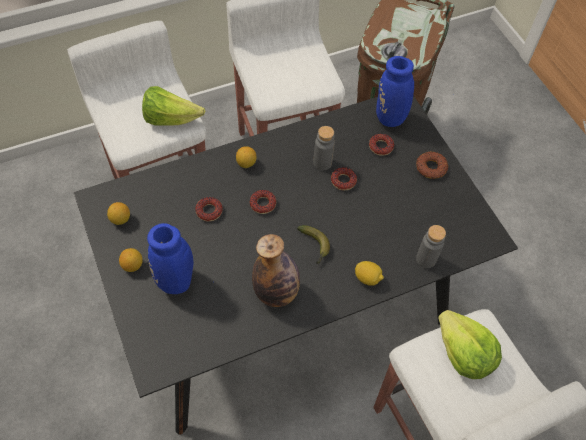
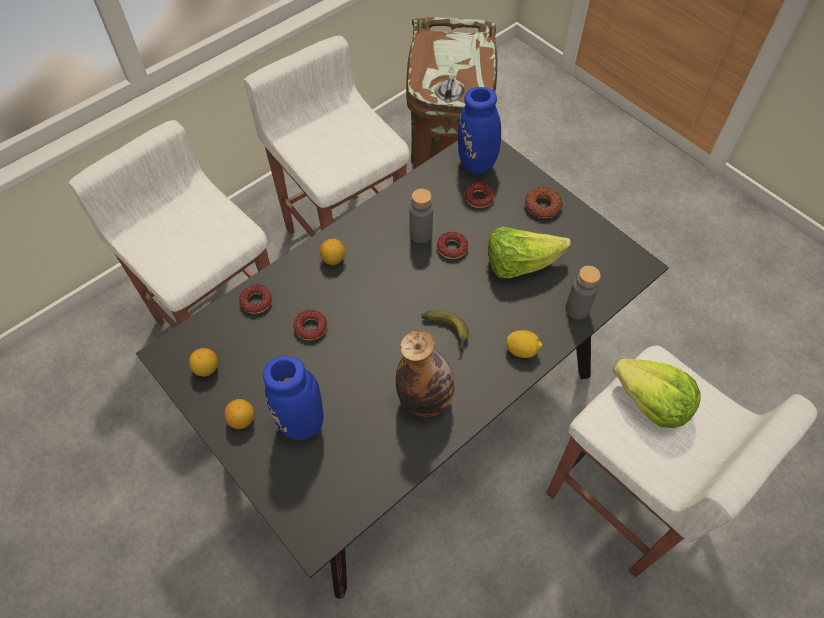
camera: 15 degrees left, 0 degrees up
lettuce [142,86,205,126] -> lettuce moved to [488,227,571,278]
donut [250,190,276,214] -> donut moved to [239,284,272,314]

